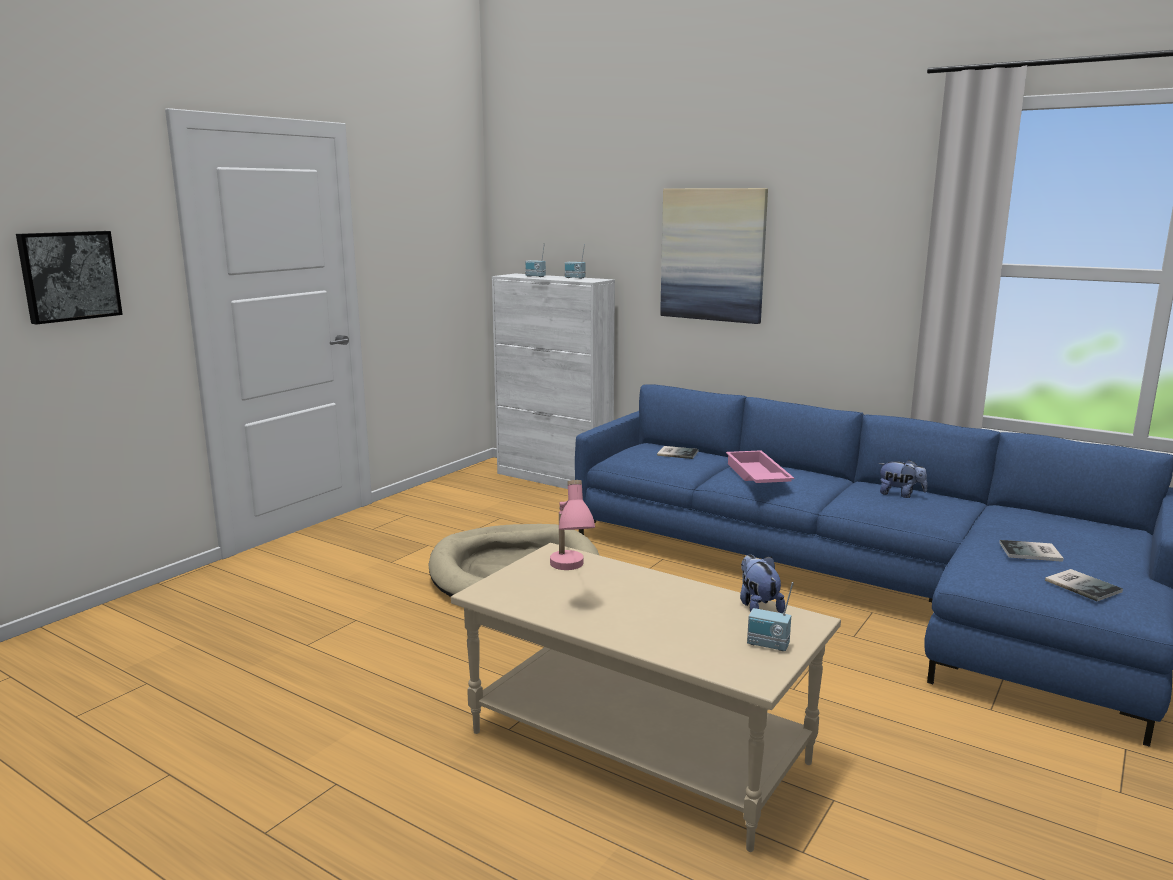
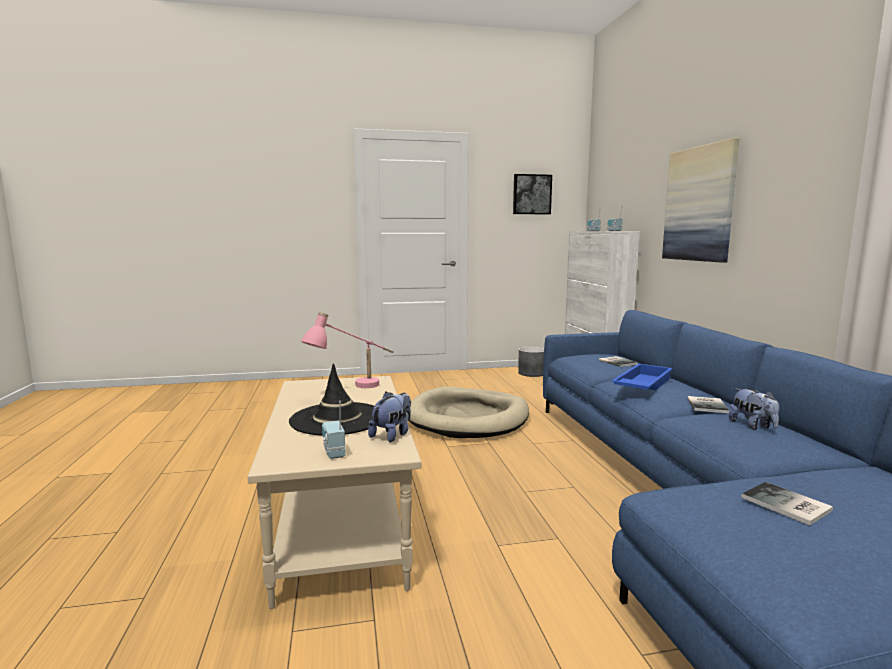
camera: 45 degrees right, 5 degrees down
picture [16,231,123,325] -> picture moved to [513,174,552,214]
pink tray [726,450,794,483] -> blue tray [612,364,673,390]
book [1045,569,1123,602] -> book moved to [687,396,729,413]
none -> black hat [289,363,374,436]
none -> grey planter [518,347,544,377]

